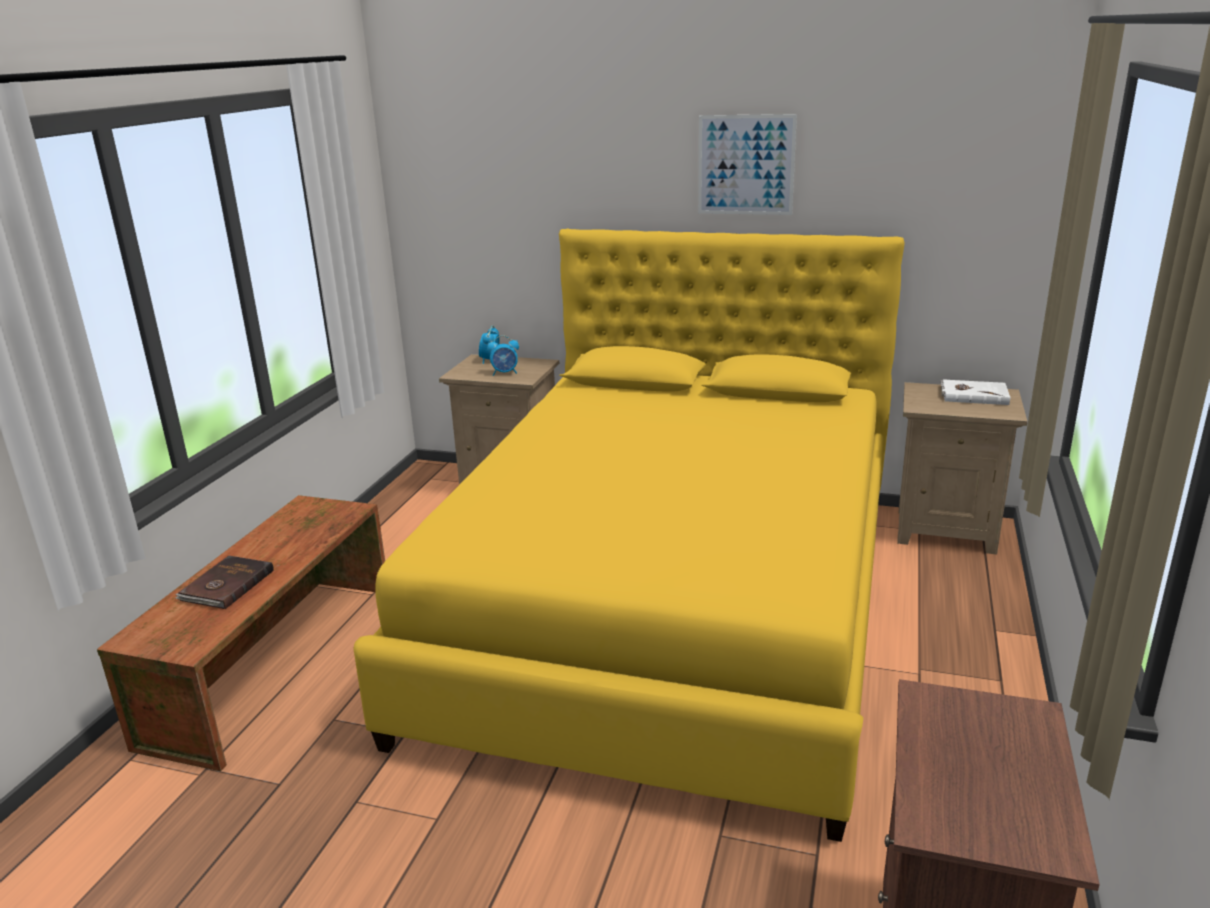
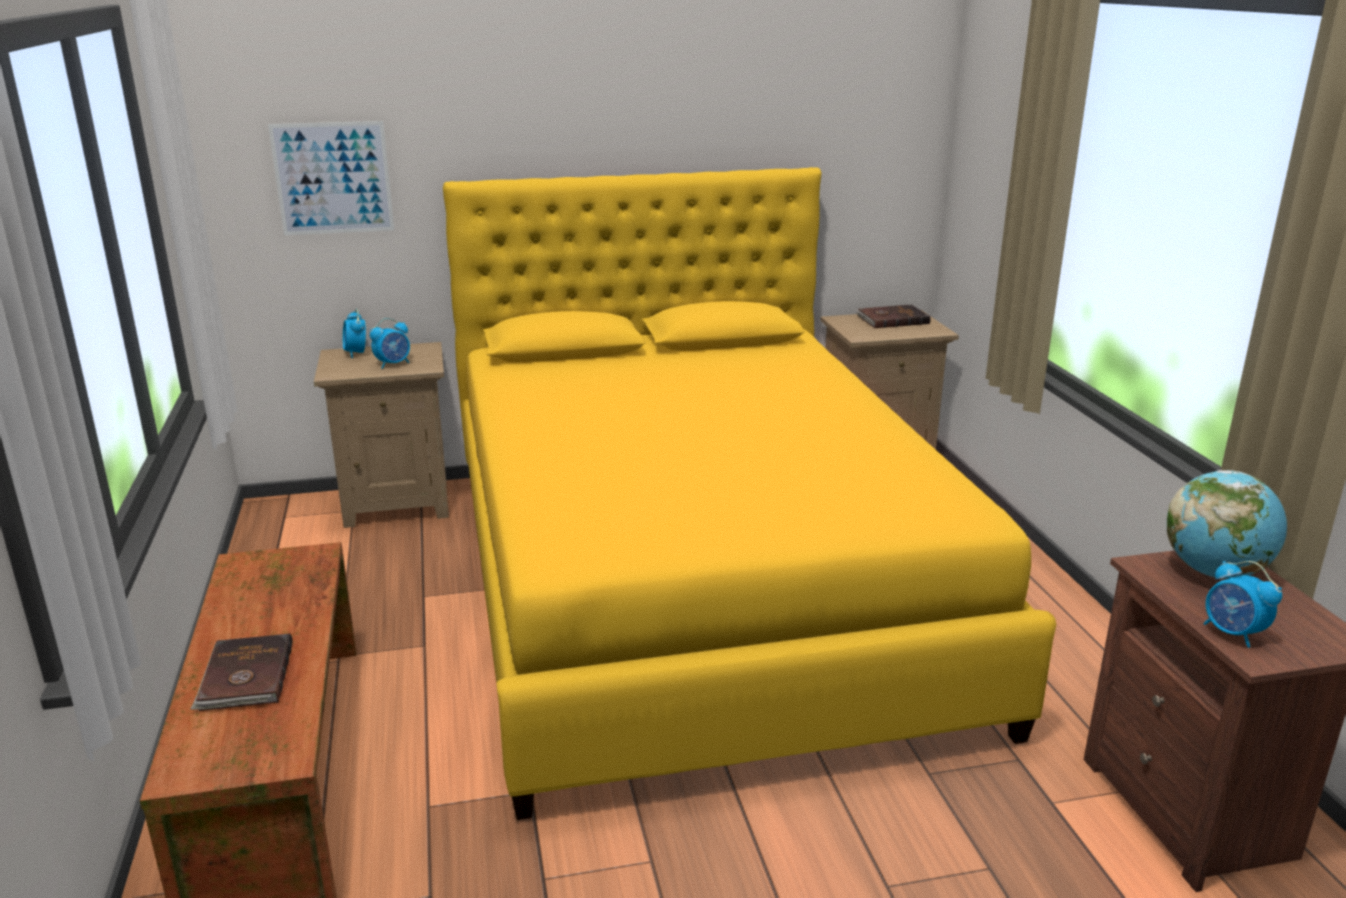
camera: 30 degrees left, 0 degrees up
picture [698,114,797,215] -> picture moved to [268,121,394,235]
white book [941,380,1010,405] -> brown book [856,305,930,328]
none -> globe [1167,470,1287,579]
none -> alarm clock [1203,561,1282,648]

